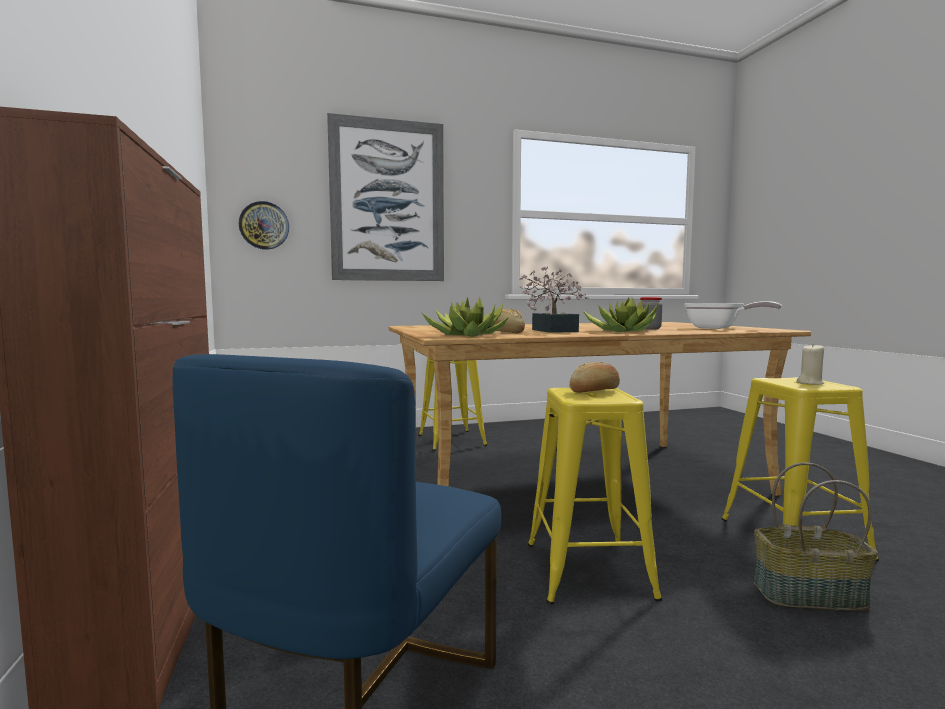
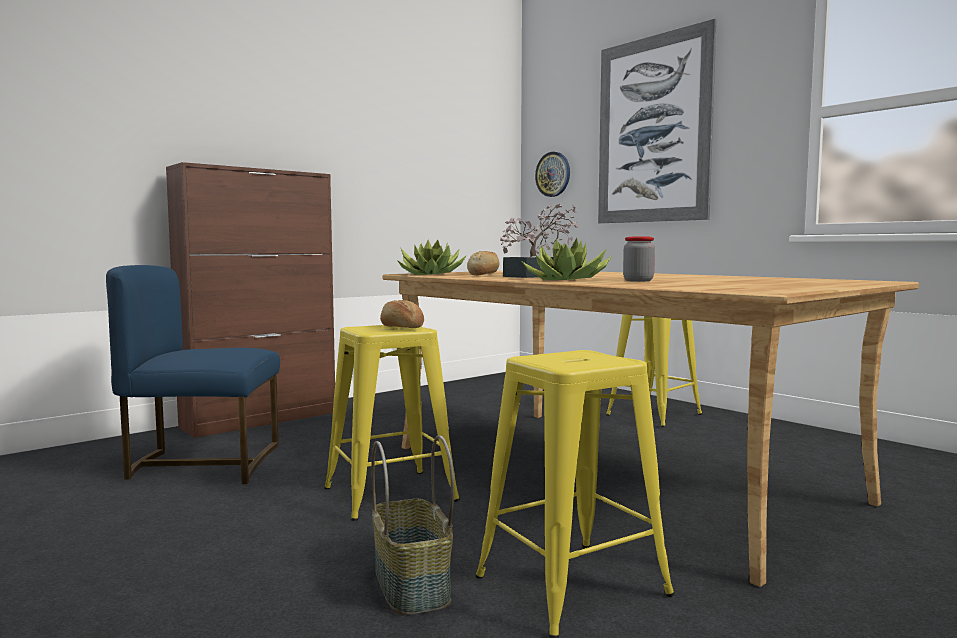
camera: 65 degrees right, 0 degrees up
frying pan [684,301,782,329] -> none
beige candle [796,343,824,385] -> none

